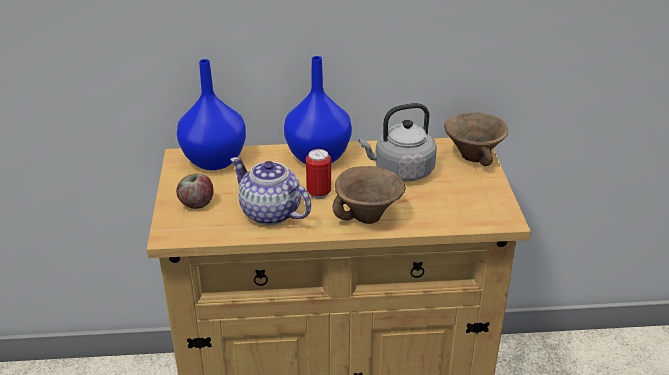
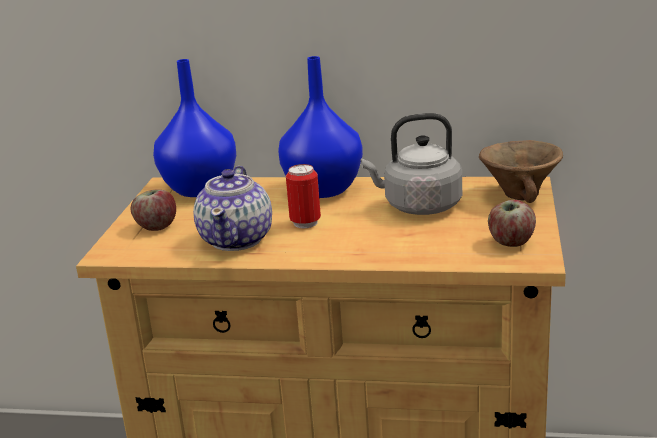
camera: 15 degrees right, 10 degrees down
teapot [230,157,311,225] -> teapot turned 135 degrees counterclockwise [193,166,272,251]
brown bowl [332,166,406,224] -> none
none -> apple [488,200,536,247]

